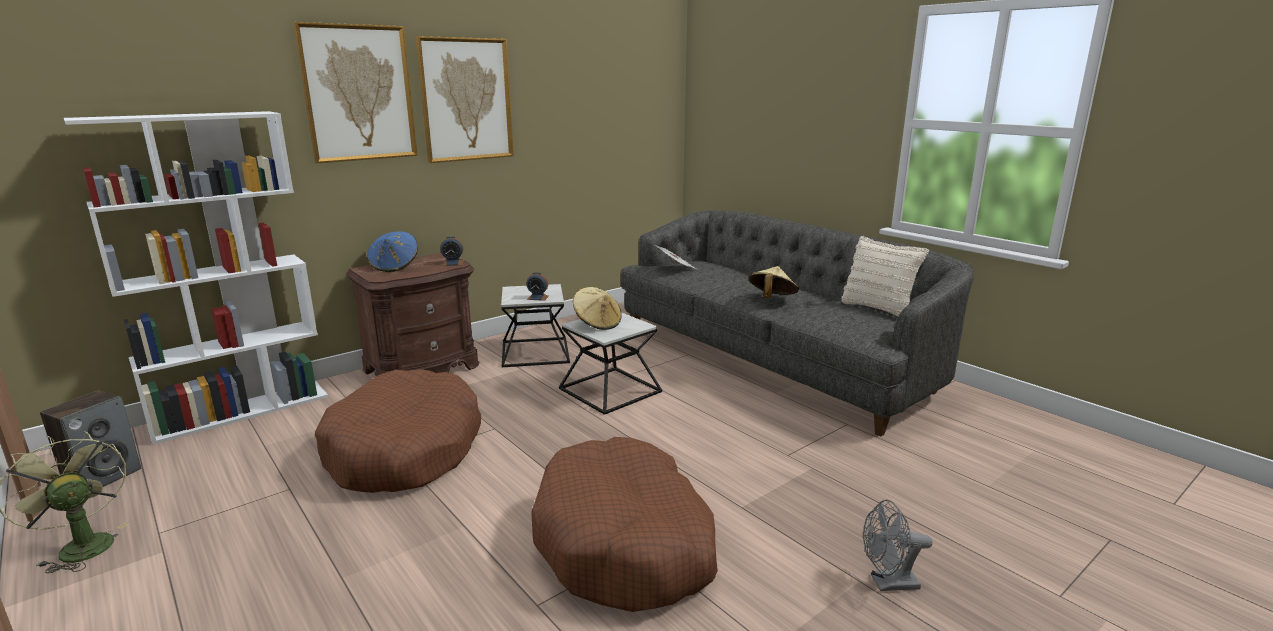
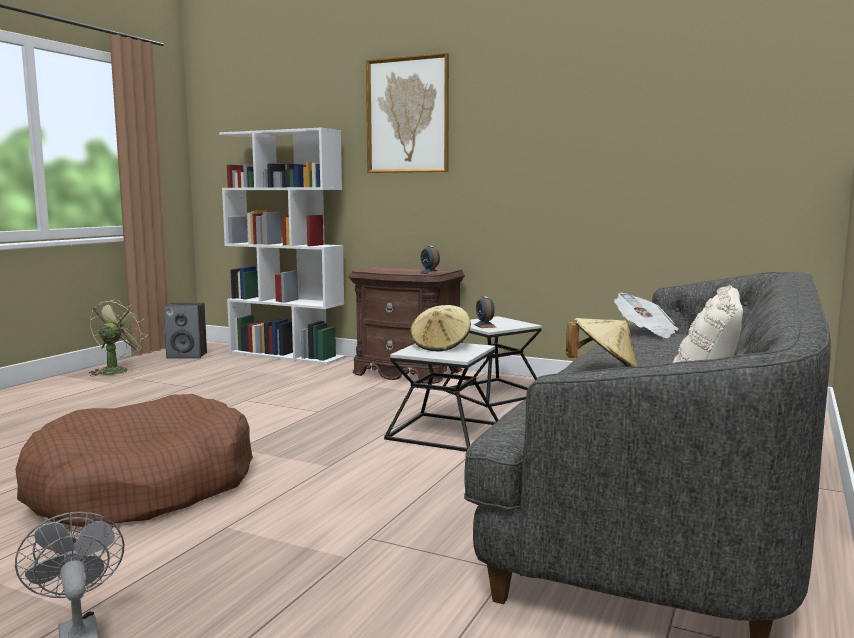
camera: 65 degrees right, 10 degrees down
brown dog bed [315,369,481,493] -> none
blue hat [367,231,418,272] -> none
picture [416,36,514,163] -> none

